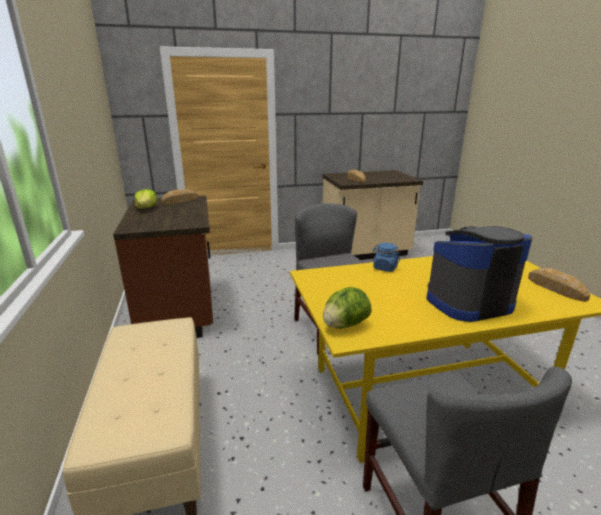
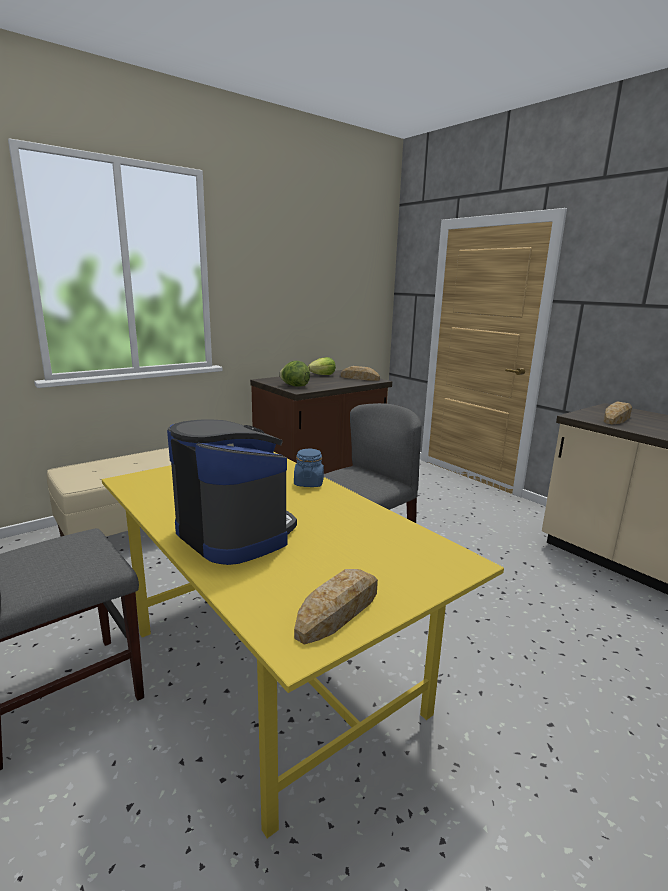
camera: 65 degrees right, 5 degrees down
lettuce [323,287,372,329] -> lettuce moved to [279,361,310,387]

